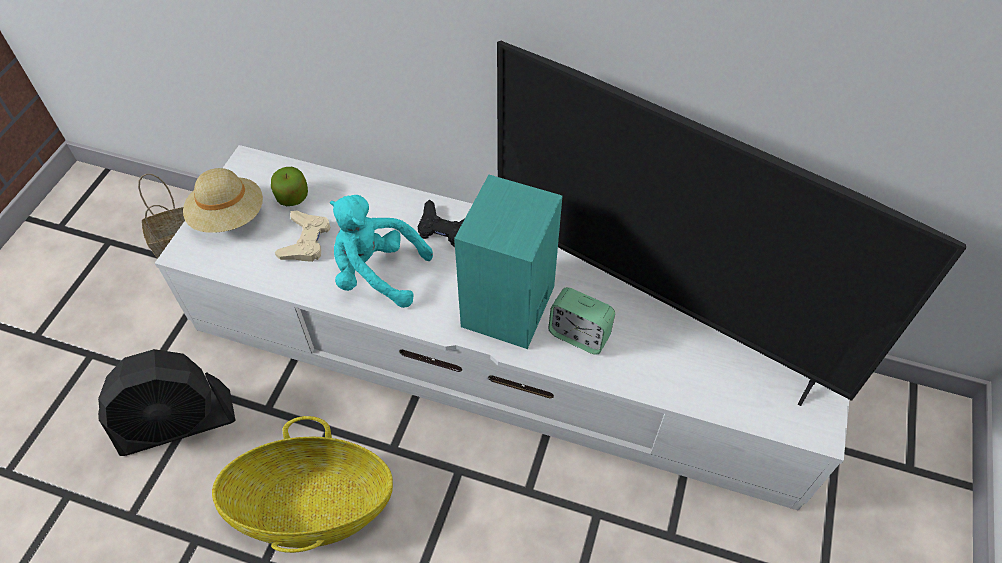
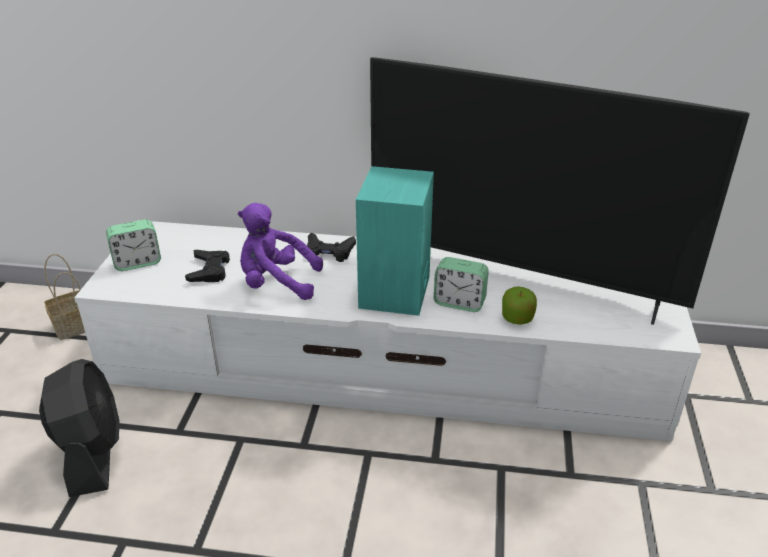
camera: 10 degrees left, 20 degrees down
black fan [98,349,235,456] -> black fan turned 75 degrees counterclockwise [39,359,120,497]
beige hat [183,168,263,233] -> alarm clock [106,219,161,271]
basket [212,416,393,553] -> none
apple [271,167,308,206] -> apple moved to [502,286,537,325]
beige game controller [275,211,330,262] -> black game controller [185,250,230,282]
turquoise plush toy [330,195,433,308] -> purple plush toy [238,203,323,300]

